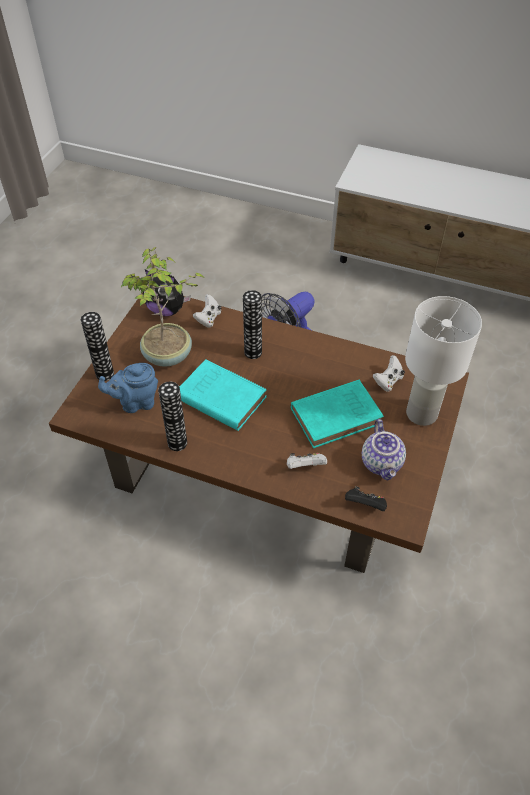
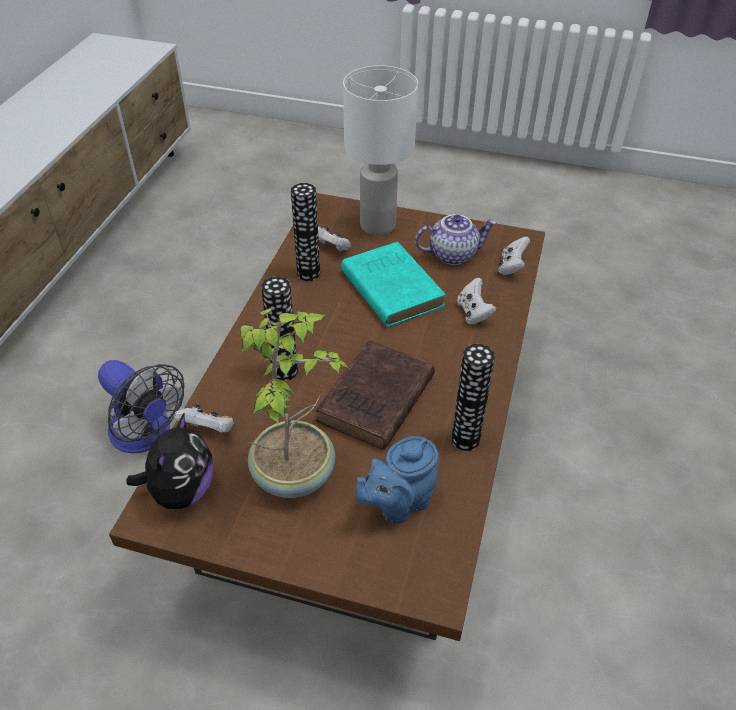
camera: 95 degrees left, 5 degrees down
vase [81,312,114,381] -> vase moved to [291,183,320,281]
blue teapot [98,363,158,413] -> blue teapot turned 75 degrees clockwise [356,436,439,524]
turquoise book [180,359,267,431] -> brown book [316,340,435,450]
black game controller [345,486,387,511] -> white game controller [498,237,530,275]

